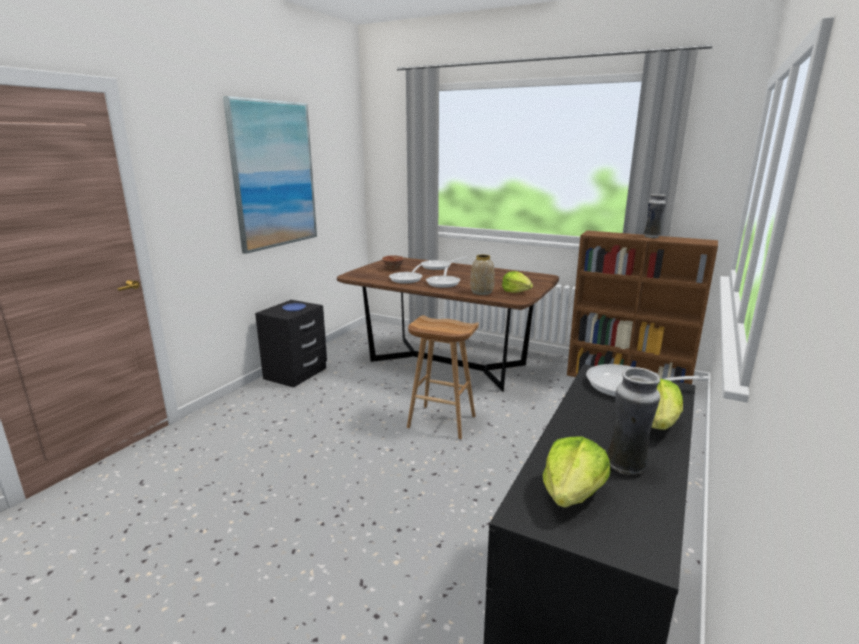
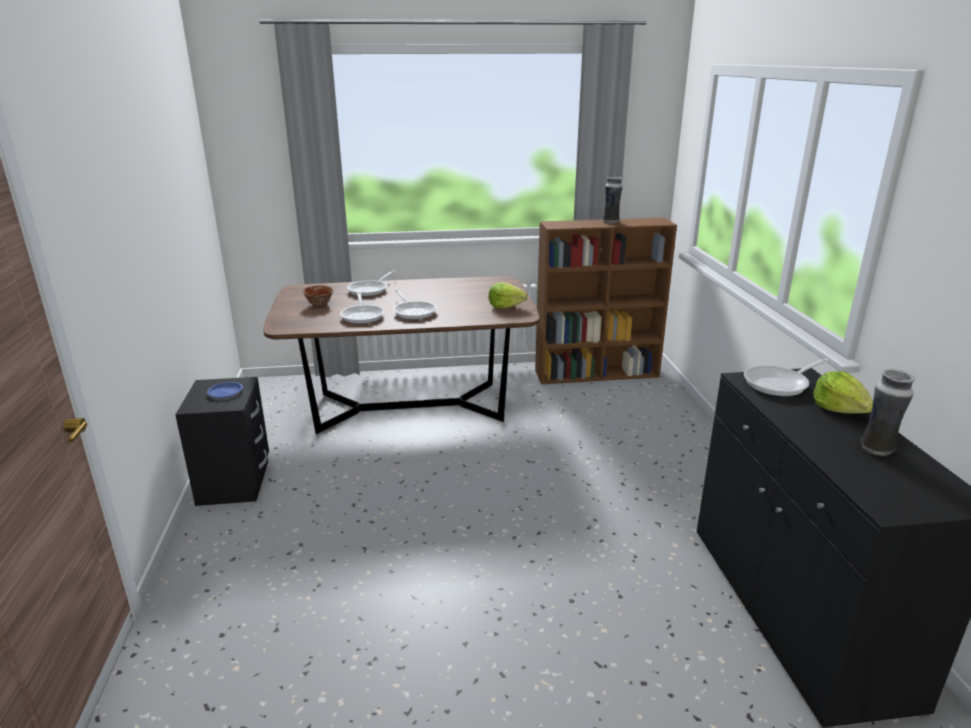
camera: 35 degrees left, 5 degrees up
picture [223,96,317,254] -> none
brown stool [407,315,479,439] -> none
vase [470,255,495,295] -> none
lettuce [543,436,610,508] -> none

